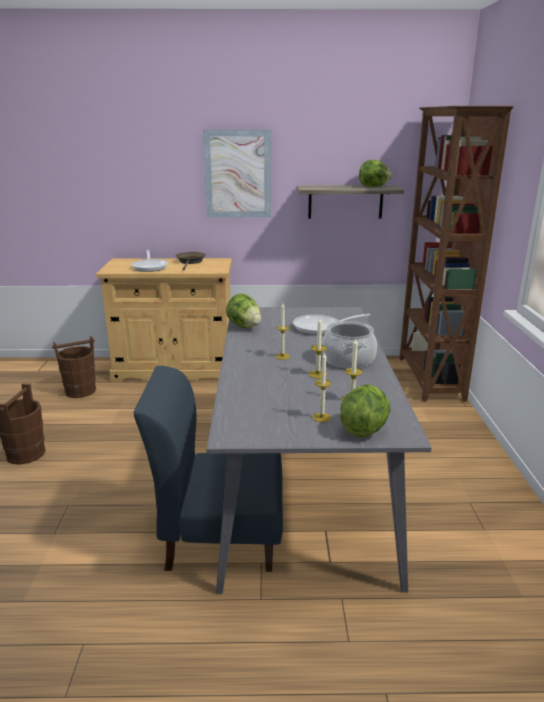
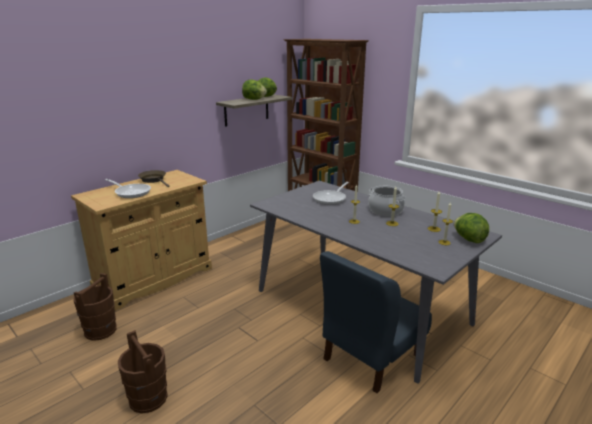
camera: 45 degrees left, 0 degrees up
picture [203,130,271,217] -> none
lettuce [226,294,261,328] -> lettuce moved to [242,80,267,100]

